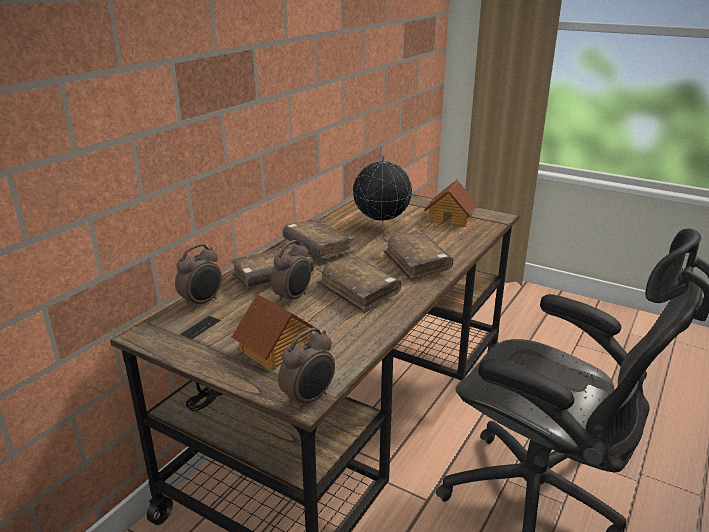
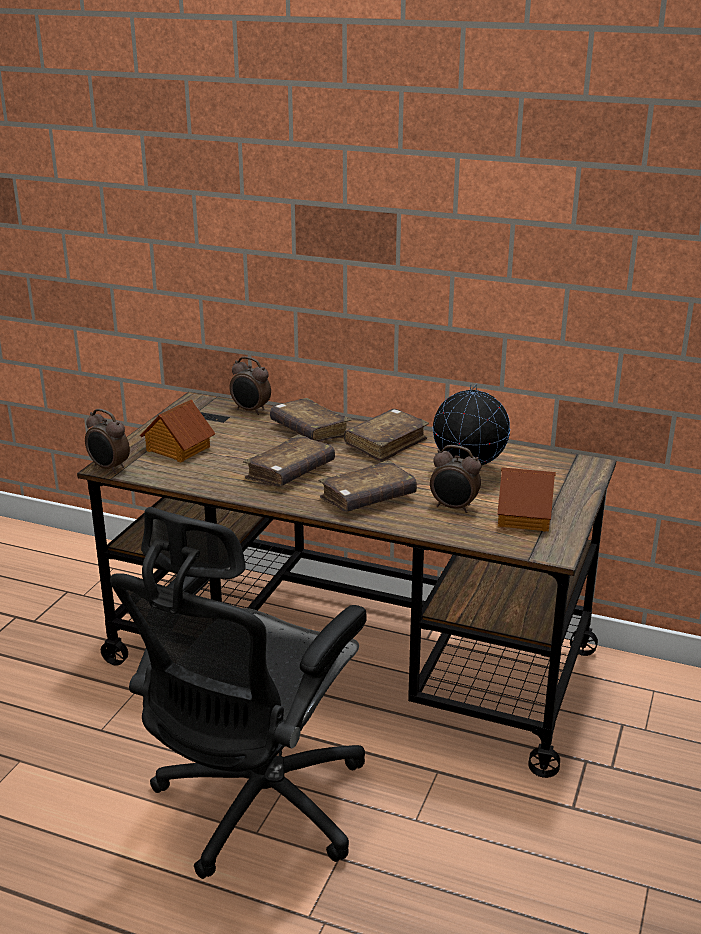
camera: 80 degrees right, 0 degrees up
alarm clock [271,240,311,306] -> alarm clock moved to [430,445,481,513]

